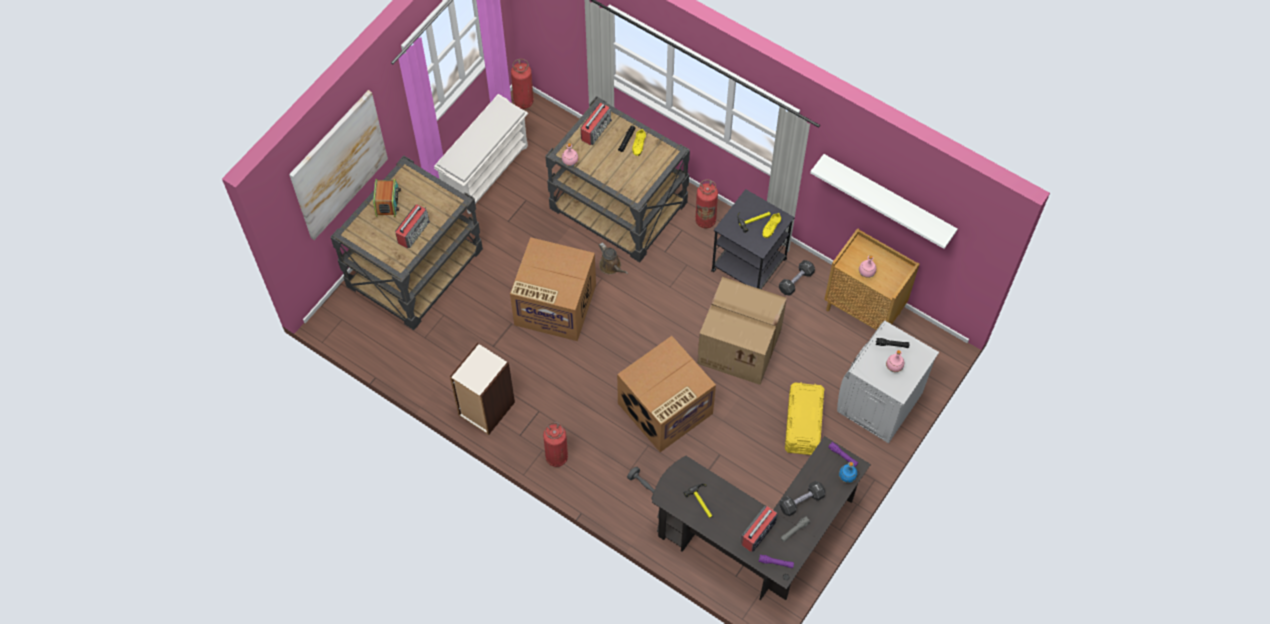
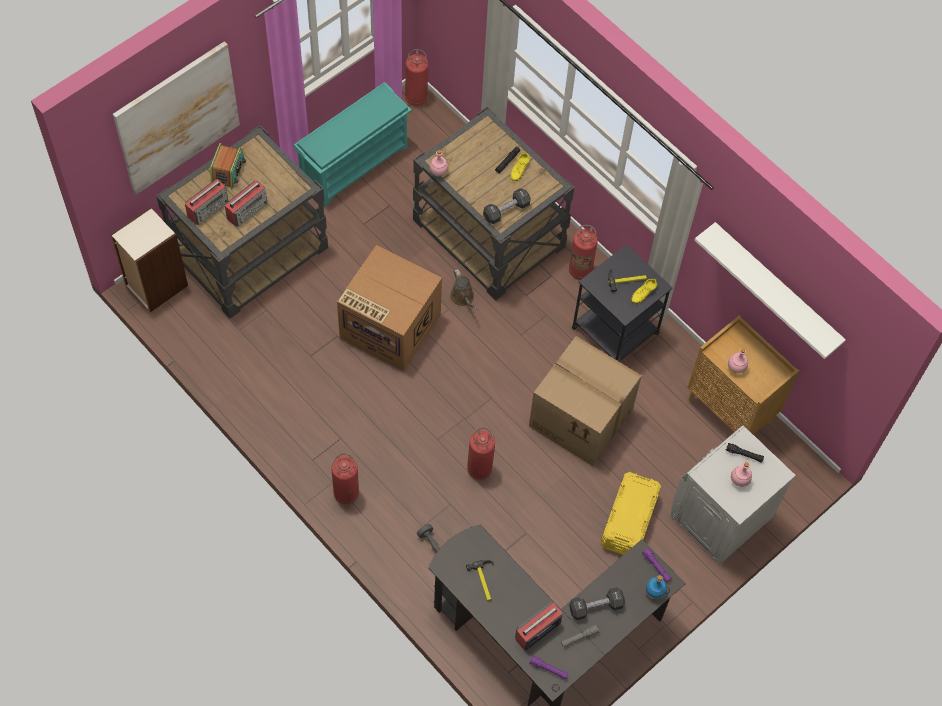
camera: 10 degrees right, 0 degrees up
white shoe rack [434,94,528,214] -> turquoise shoe rack [294,82,412,207]
bookcase [450,343,515,435] -> bookcase moved to [110,207,188,312]
radio [581,103,612,145] -> radio moved to [185,179,228,225]
cardboard box [617,336,716,452] -> fire extinguisher [467,427,495,480]
black dumbbell [779,260,815,296] -> black dumbbell moved to [483,188,531,224]

